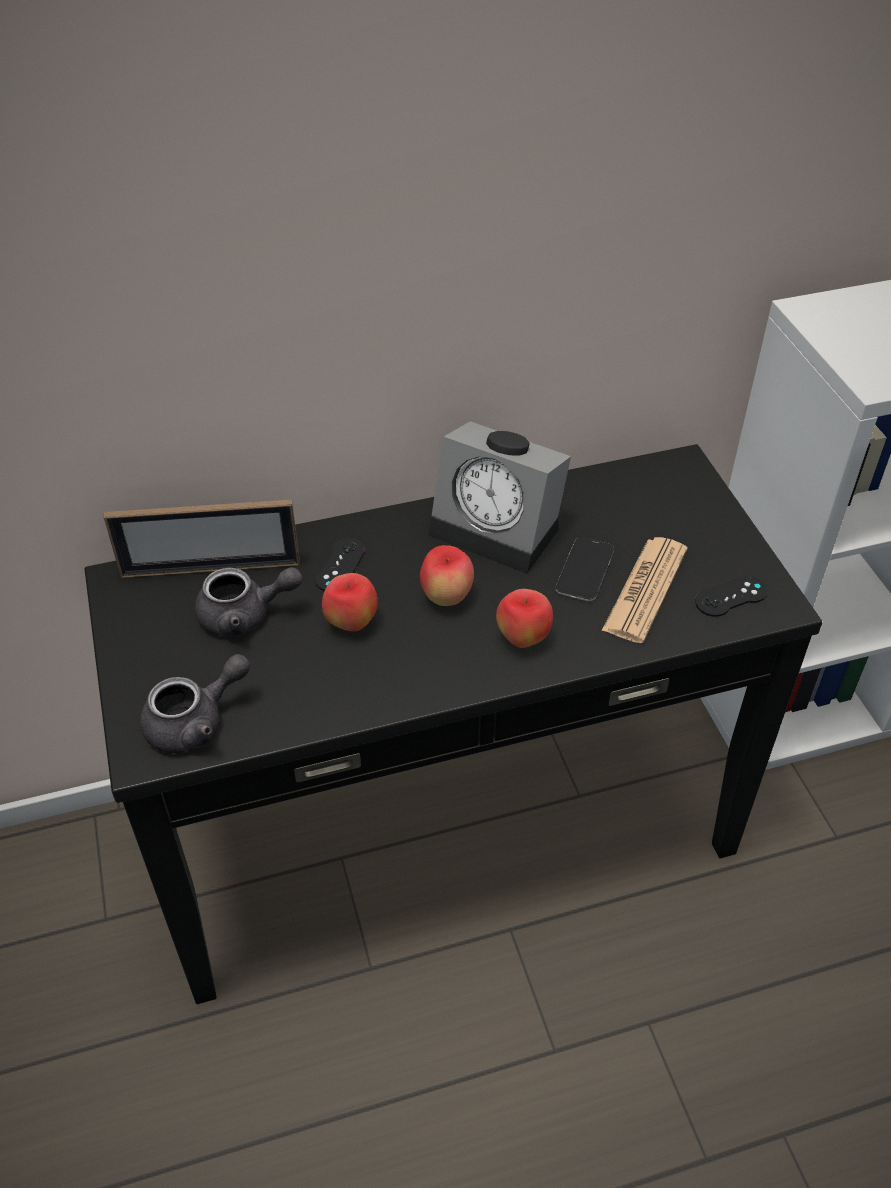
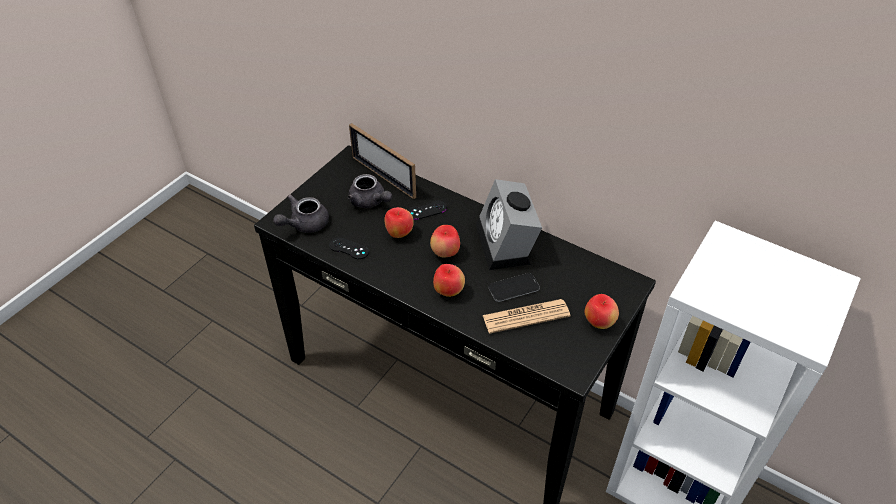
camera: 50 degrees right, 0 degrees up
grey teapot [140,654,250,753] -> grey teapot turned 120 degrees clockwise [273,194,329,233]
black game controller [695,576,768,617] -> black game controller moved to [329,237,369,259]
none -> apple [585,294,619,329]

